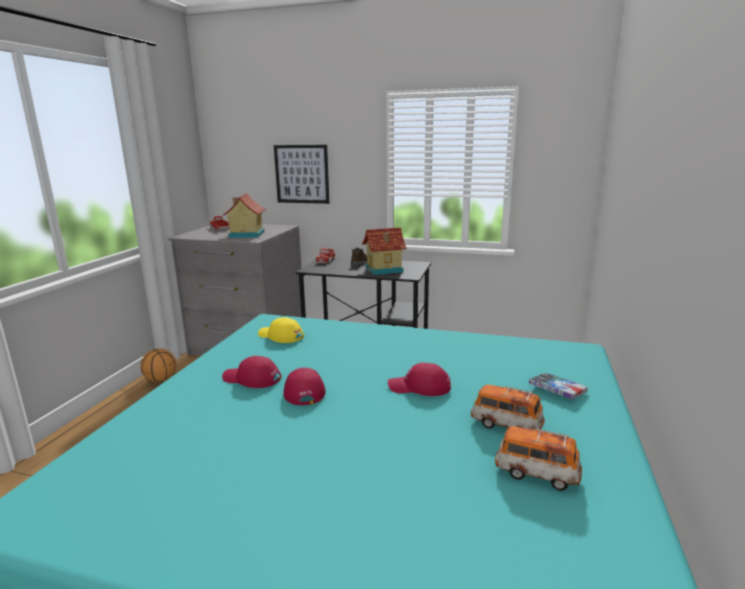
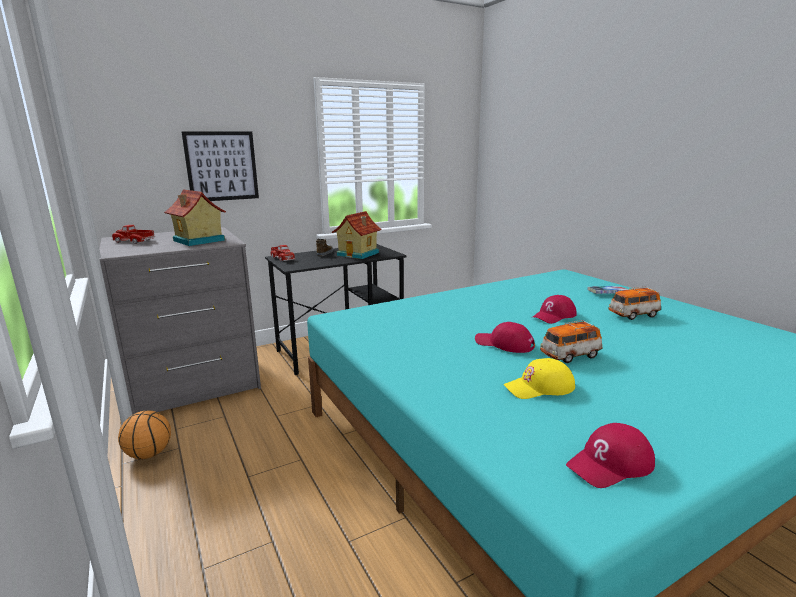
camera: 45 degrees left, 0 degrees up
red cap [222,356,281,388] -> red cap moved to [566,423,655,488]
yellow cap [258,317,304,343] -> yellow cap moved to [503,358,575,399]
toy car [495,426,582,491] -> toy car moved to [540,320,603,363]

